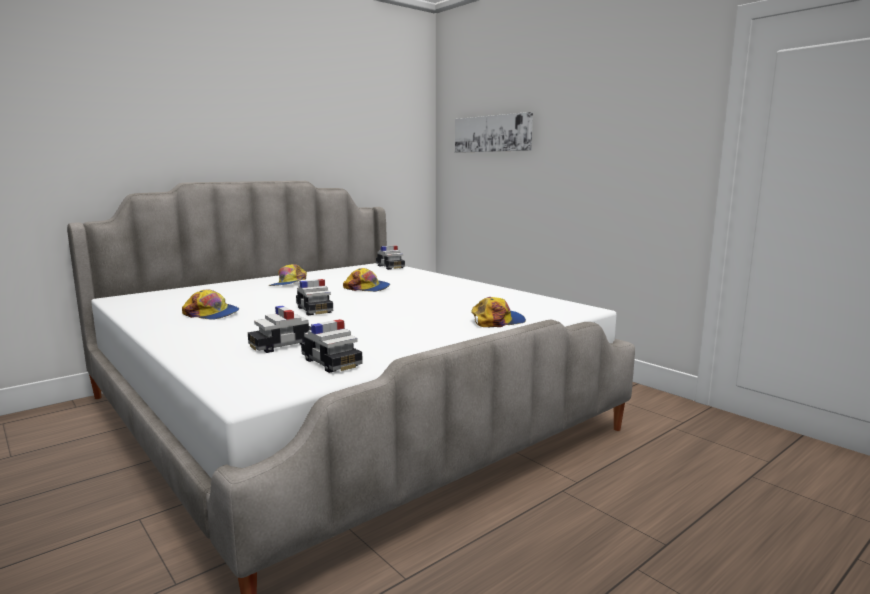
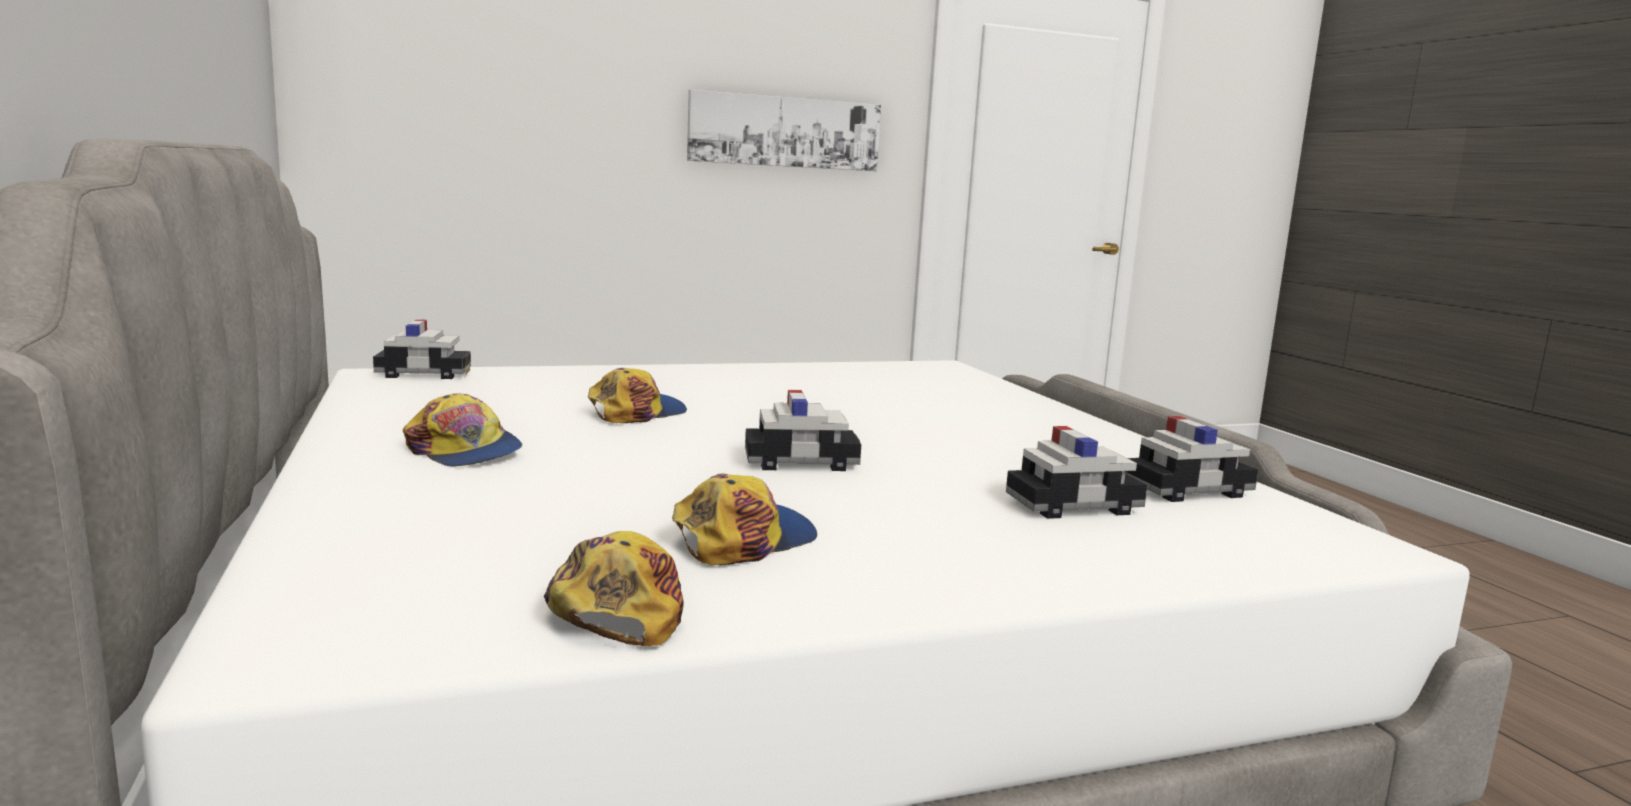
camera: 70 degrees left, 0 degrees up
toy car [248,306,311,353] -> toy car turned 90 degrees counterclockwise [1006,426,1148,519]
picture [455,112,533,153] -> picture moved to [687,90,881,171]
cap [471,297,526,327] -> cap moved to [544,531,684,646]

